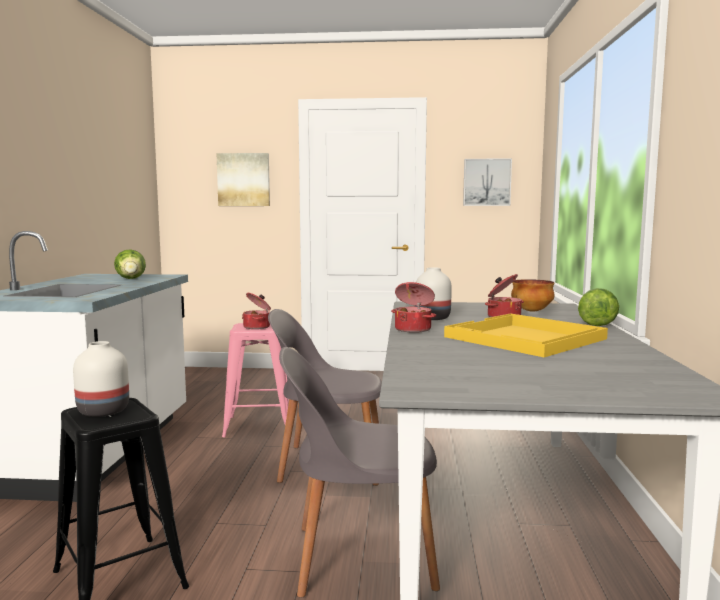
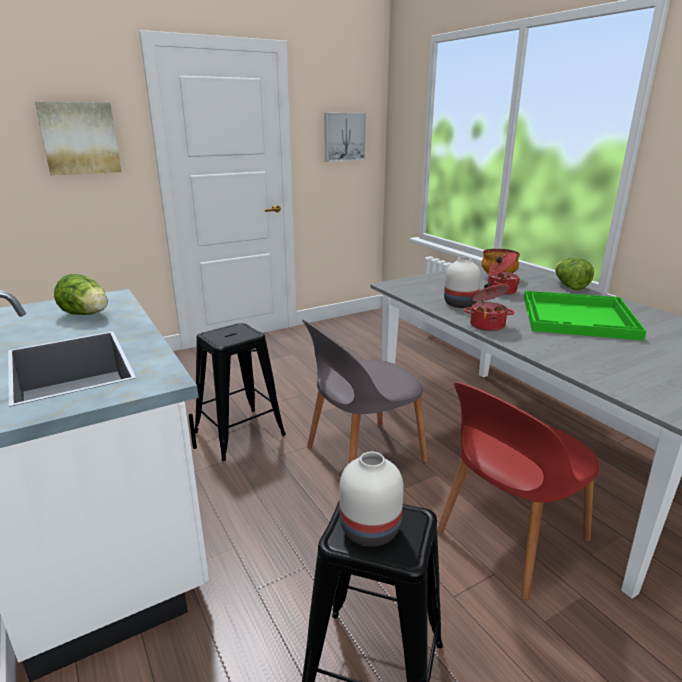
camera: 35 degrees left, 15 degrees up
pink stool [222,323,289,437] -> black stool [195,323,286,461]
cooking pot [242,293,271,329] -> none
grey chair [279,347,440,598] -> red chair [437,382,599,600]
yellow tray [444,314,608,357] -> green tray [524,291,646,341]

